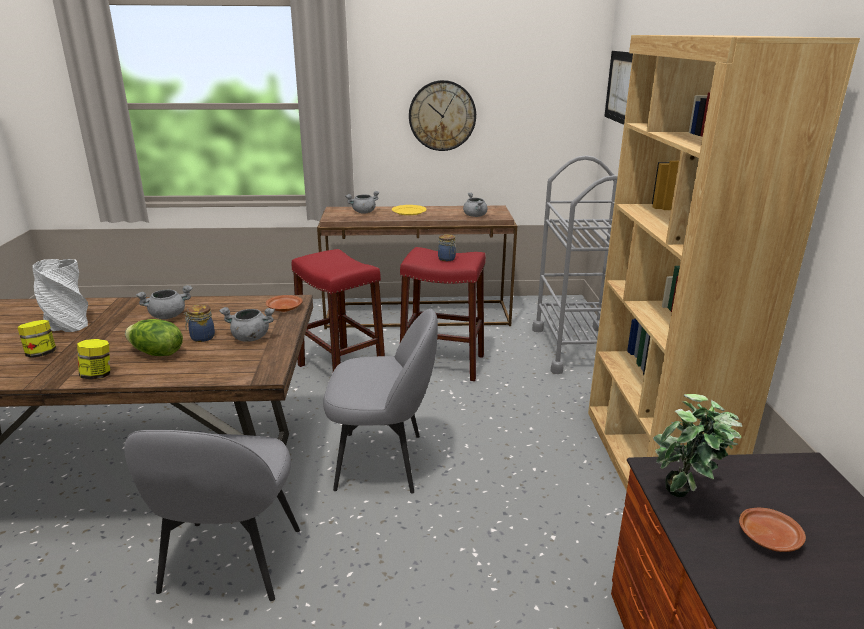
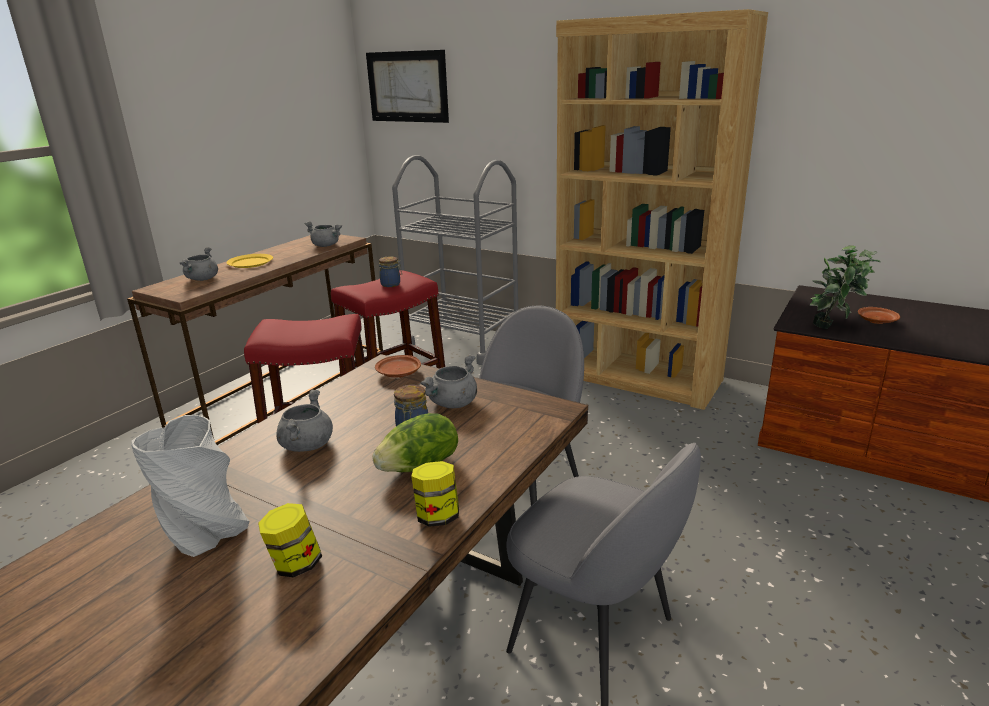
camera: 55 degrees left, 0 degrees up
wall clock [409,80,476,151] -> none

